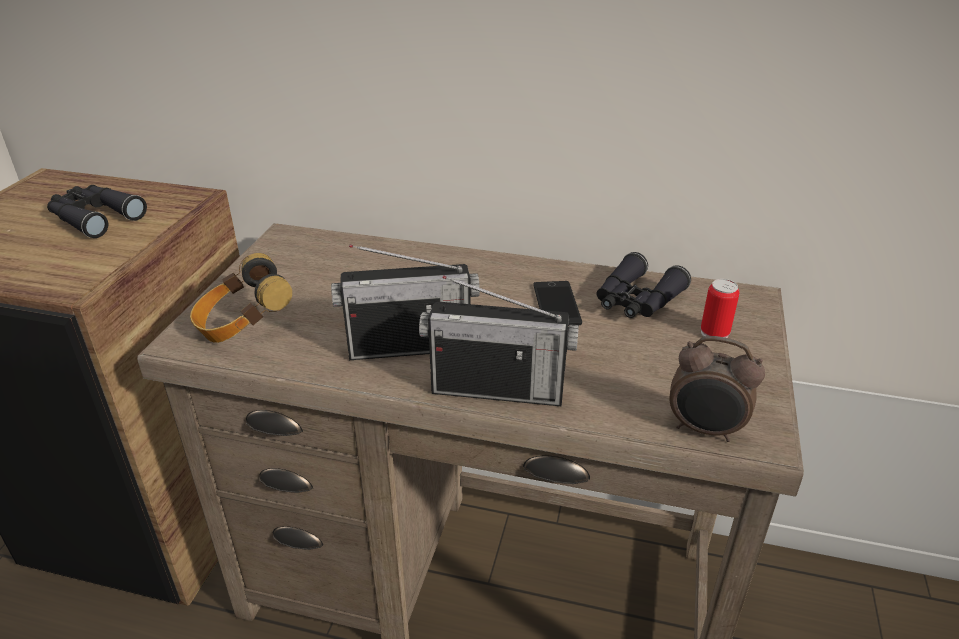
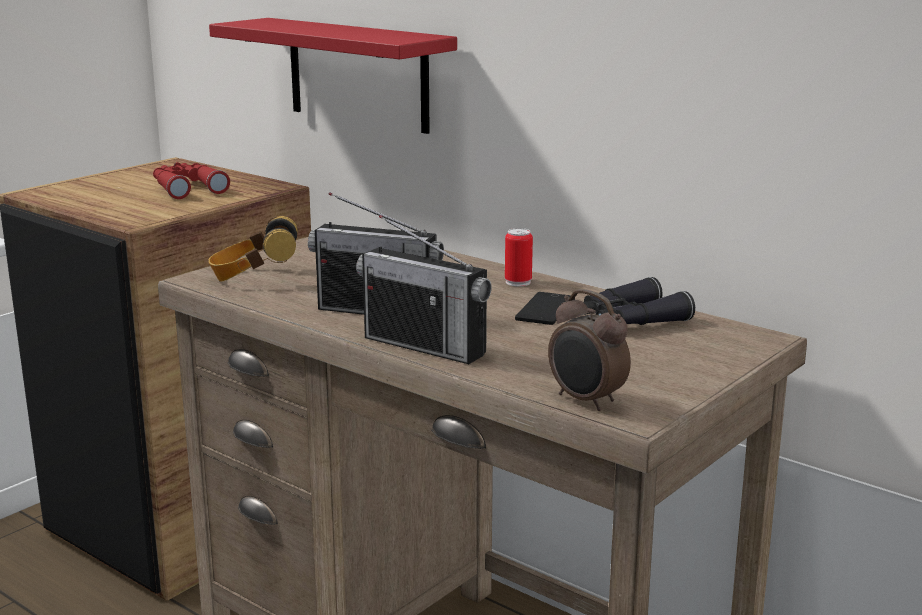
camera: 25 degrees right, 15 degrees down
black binoculars [47,185,147,238] -> red binoculars [153,162,230,199]
can [701,279,740,338] -> can moved to [505,228,533,287]
none -> red shelf [209,18,457,134]

